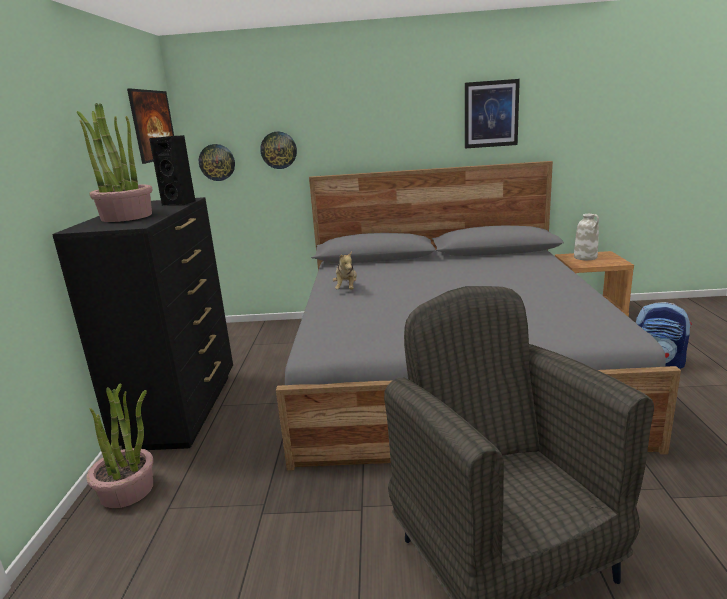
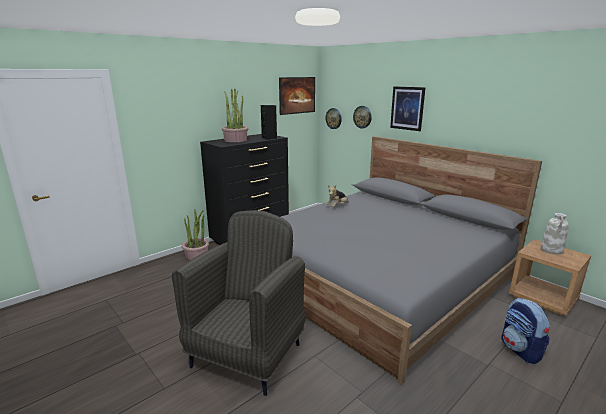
camera: 45 degrees right, 0 degrees up
picture [465,79,520,148] -> picture moved to [390,86,426,131]

